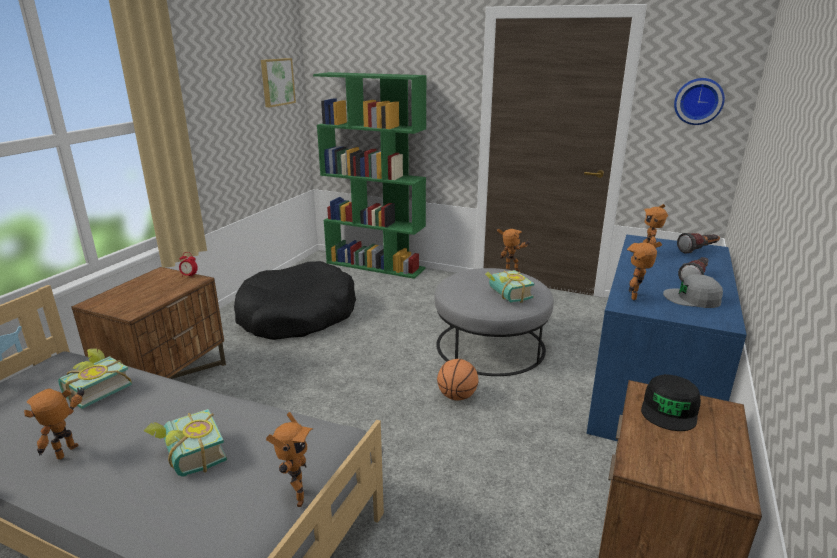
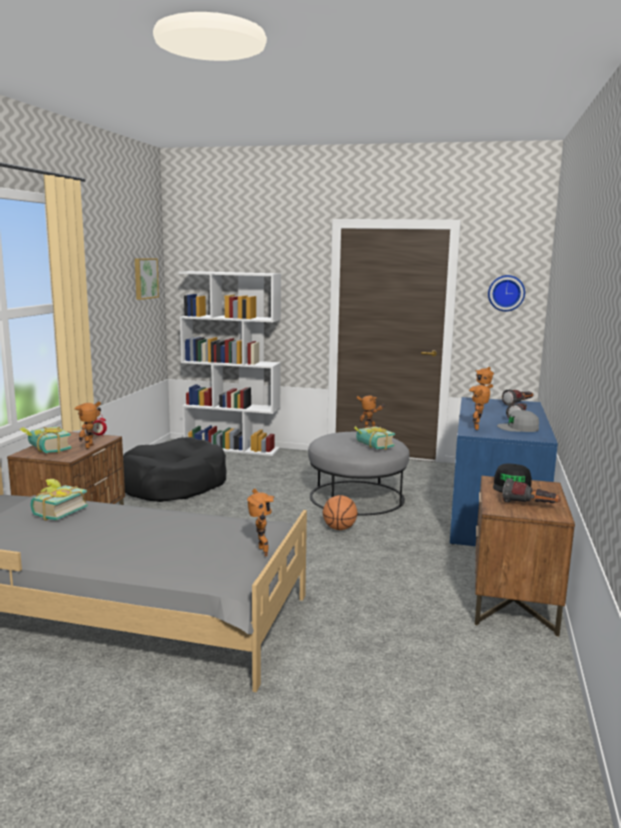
camera: 10 degrees left, 10 degrees down
toy robot [24,387,85,459] -> toy robot moved to [75,401,101,449]
book [144,409,227,477] -> book moved to [20,426,72,453]
green bookcase [313,72,427,279] -> white bookcase [178,271,281,456]
none -> flashlight [503,478,561,503]

